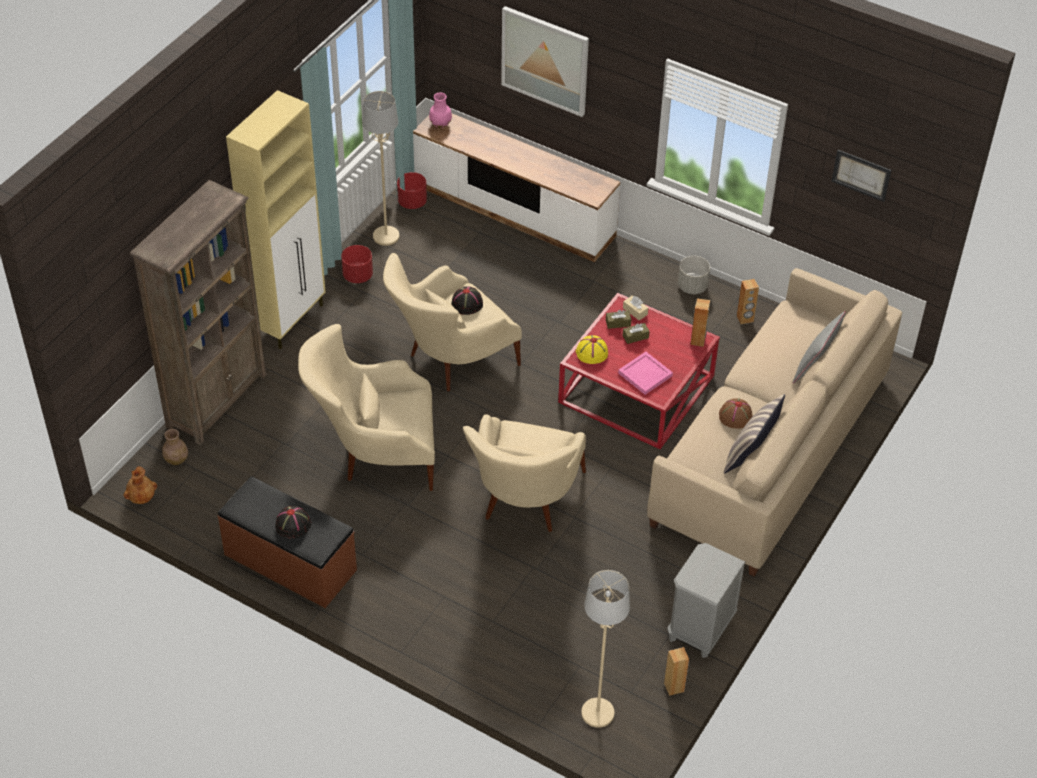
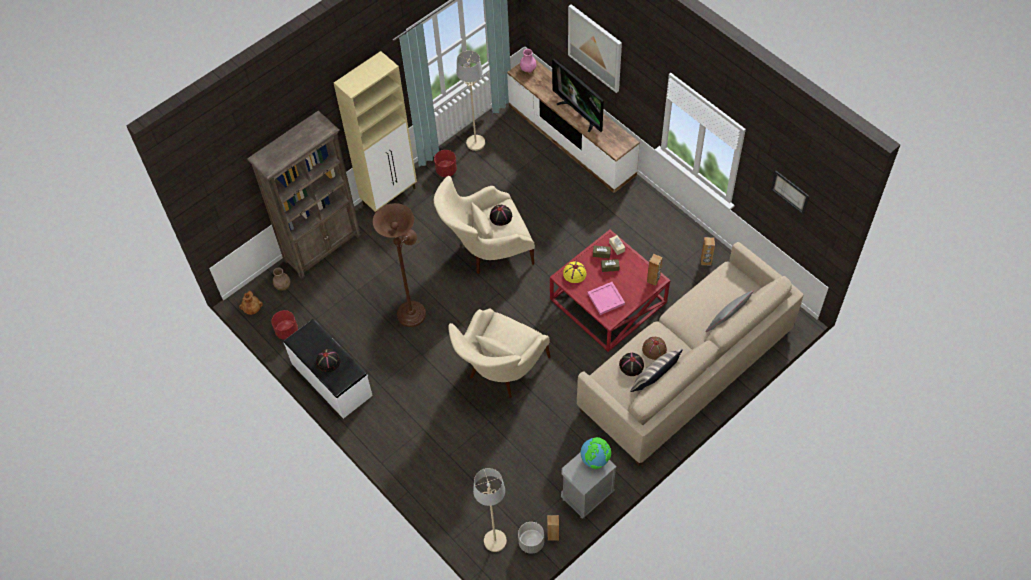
camera: 20 degrees right, 10 degrees up
brown bench [218,477,357,608] -> white bench [284,319,373,419]
beige armchair [298,324,435,491] -> brown floor lamp [373,203,426,327]
red planter [397,172,427,209] -> red planter moved to [271,310,298,340]
grey planter [678,256,710,294] -> grey planter moved to [518,522,544,554]
none -> television [552,59,604,132]
none -> globe [580,437,611,469]
none -> black hat [619,353,644,376]

